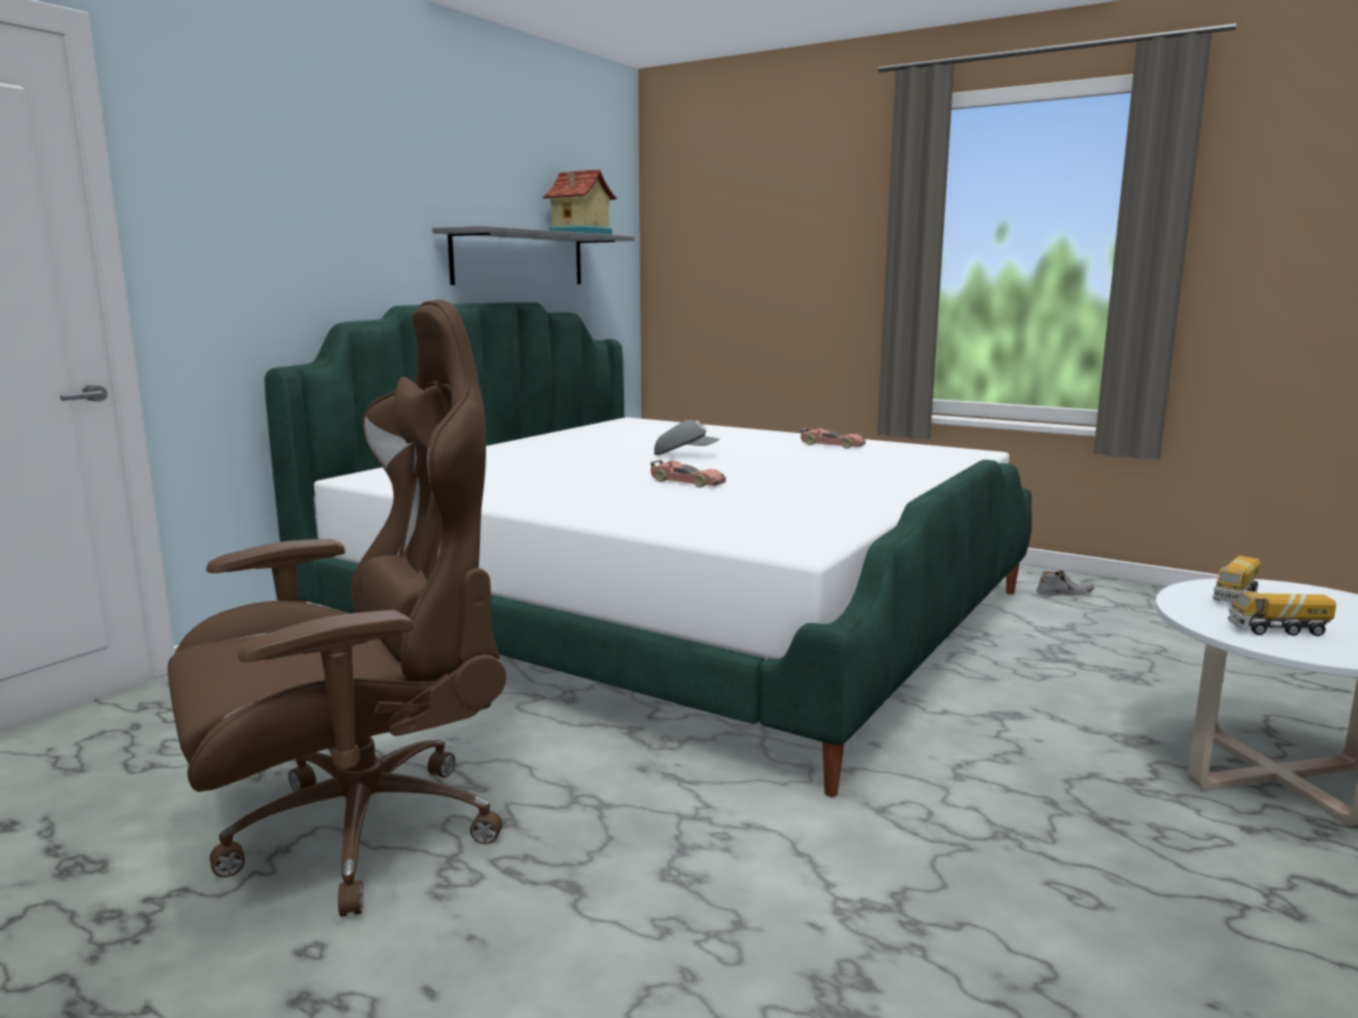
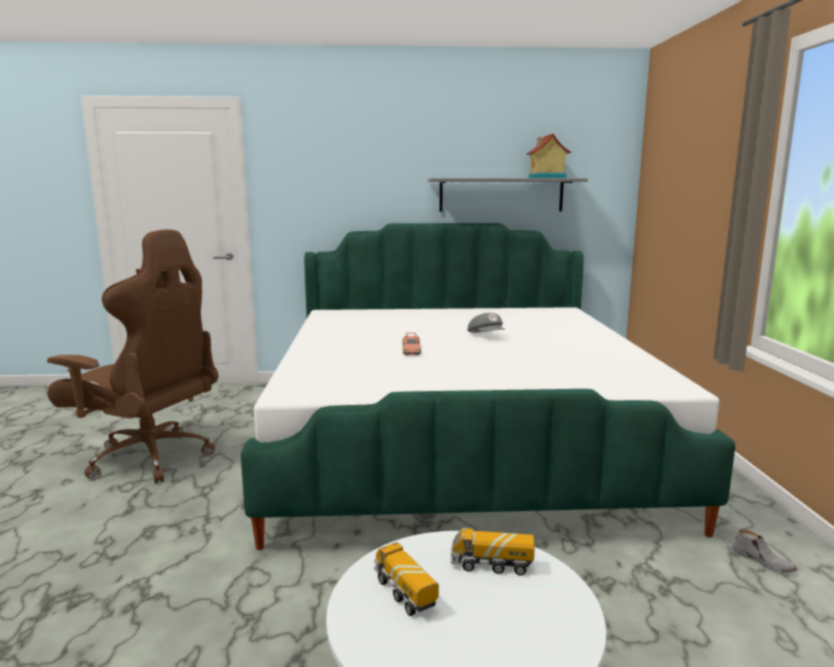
camera: 55 degrees right, 0 degrees up
toy car [801,428,866,449] -> none

